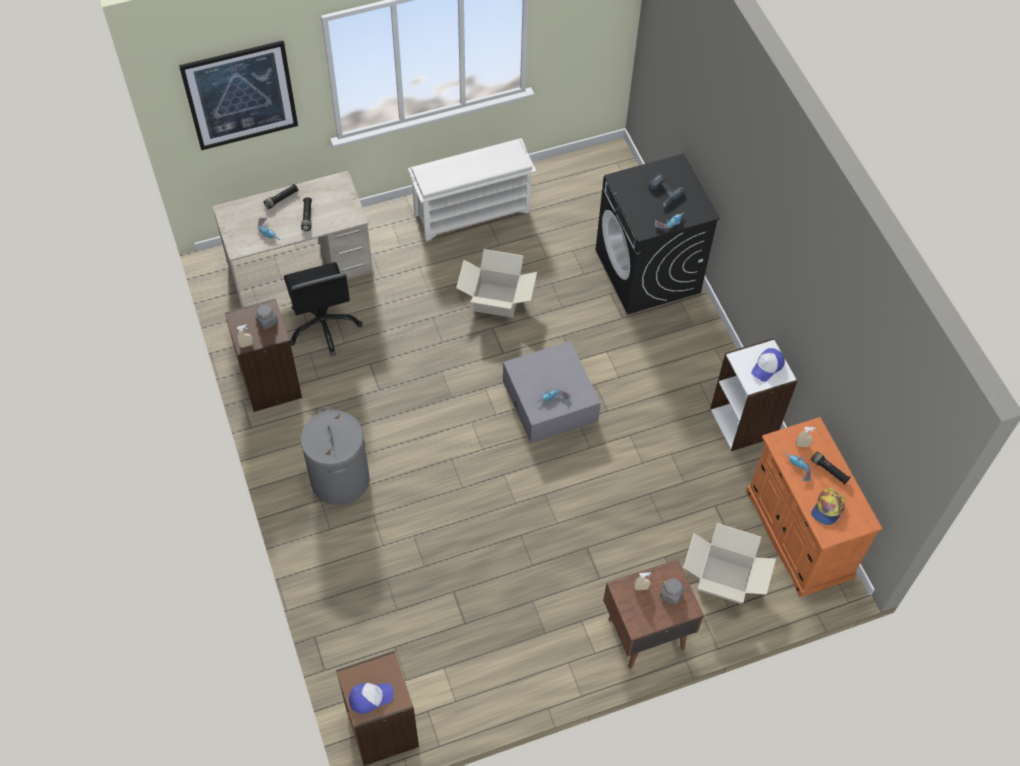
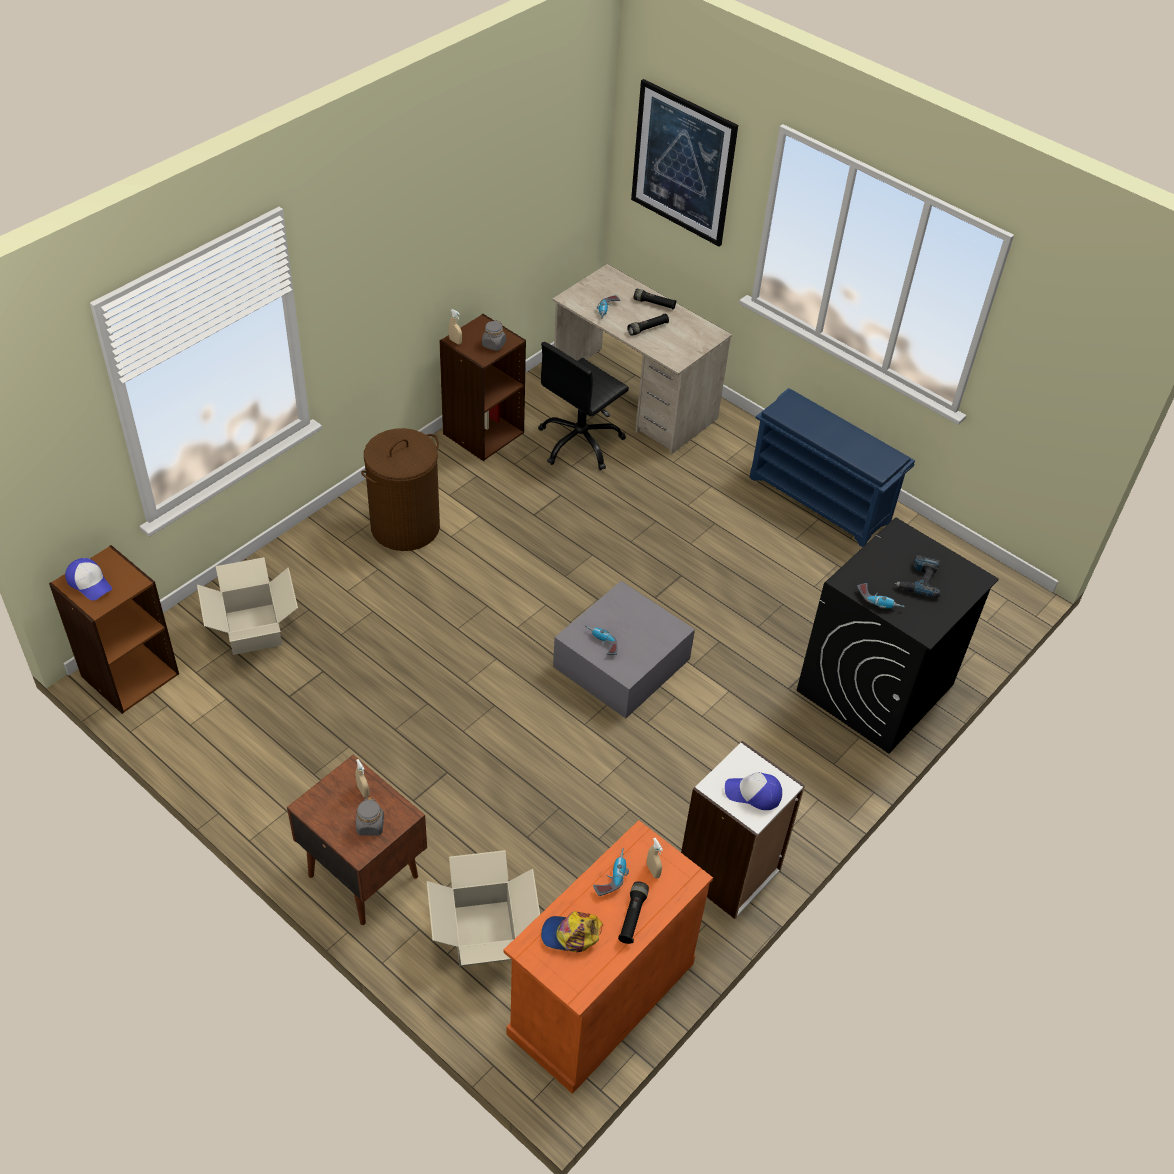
camera: 60 degrees right, 10 degrees down
grey laundry basket [300,406,370,505] -> brown laundry basket [361,428,440,551]
white shoe rack [408,138,536,241] -> blue shoe rack [749,388,915,547]
cardboard box [456,249,537,318] -> cardboard box moved to [197,557,298,655]

